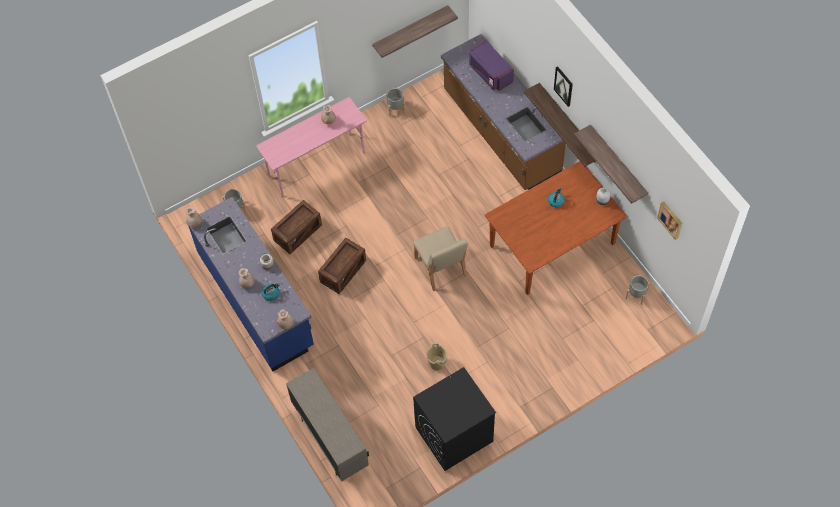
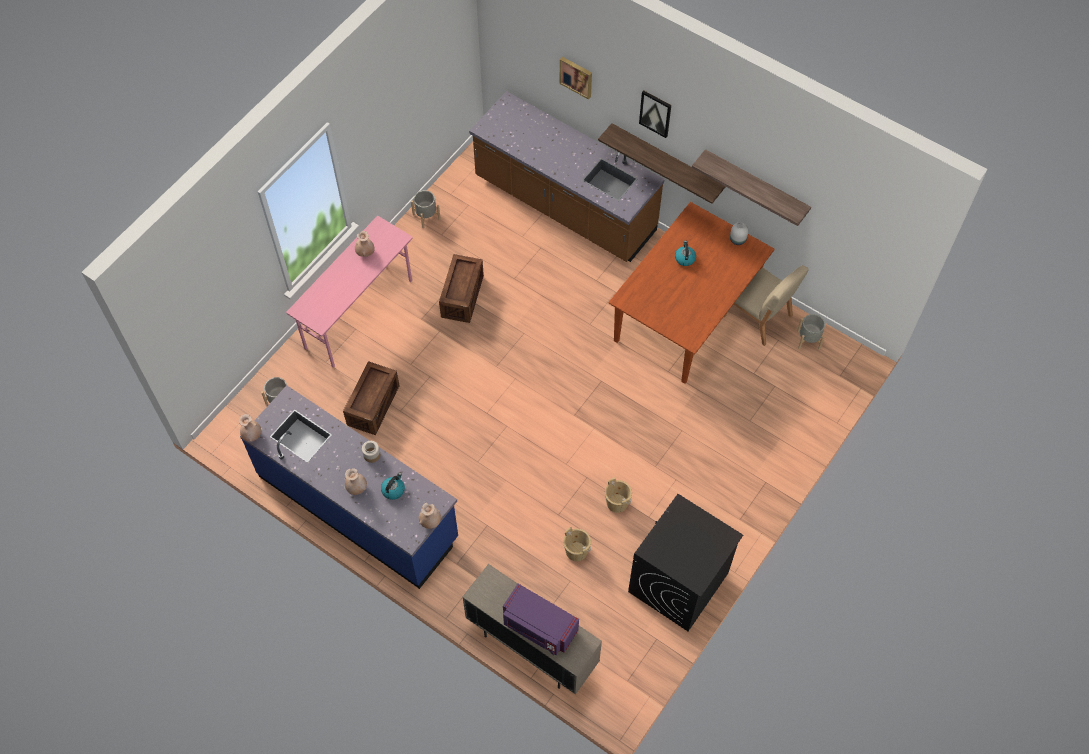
camera: 25 degrees left, 0 degrees up
crate [318,237,366,294] -> crate moved to [439,254,484,323]
shelf [372,5,458,58] -> none
beige chair [413,226,468,291] -> beige chair moved to [724,265,809,346]
purple microwave [469,40,514,91] -> purple microwave moved to [503,584,579,655]
picture [657,202,682,240] -> picture moved to [559,57,592,100]
none -> beige bucket [563,527,591,561]

